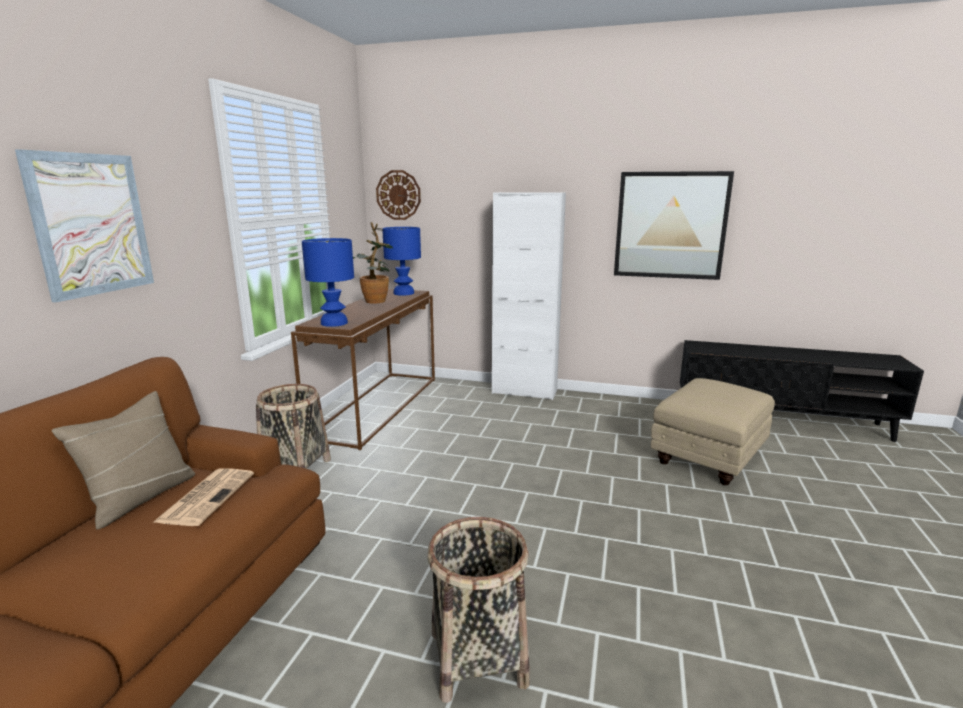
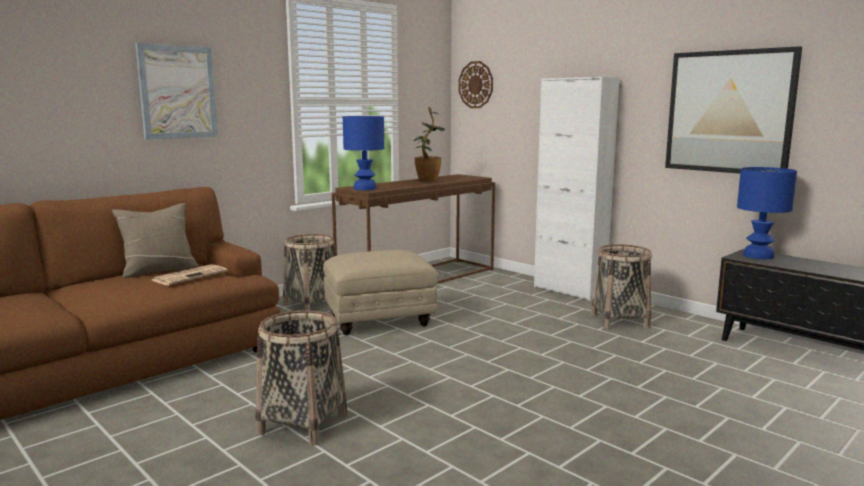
camera: 30 degrees right, 5 degrees down
blue table lamp [382,227,421,296] -> blue table lamp moved to [737,167,797,259]
beige ottoman [651,378,775,485] -> beige ottoman moved to [323,250,439,335]
none -> basket [591,244,652,329]

